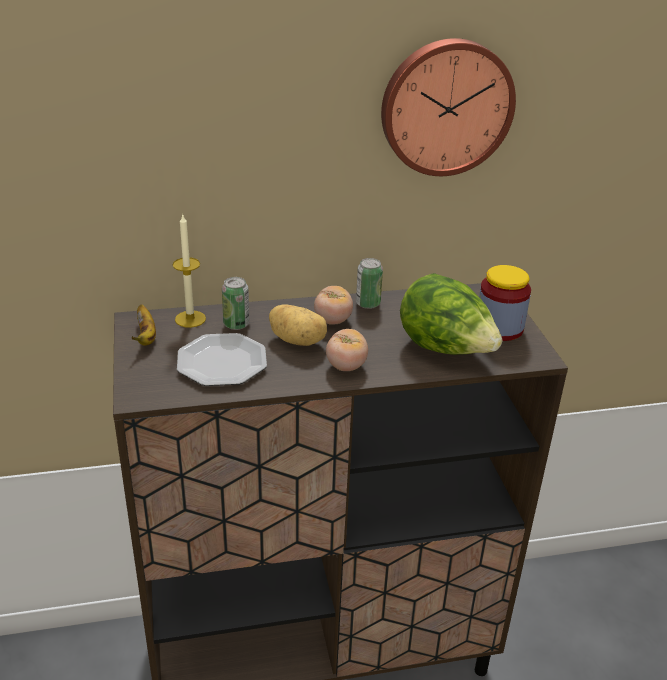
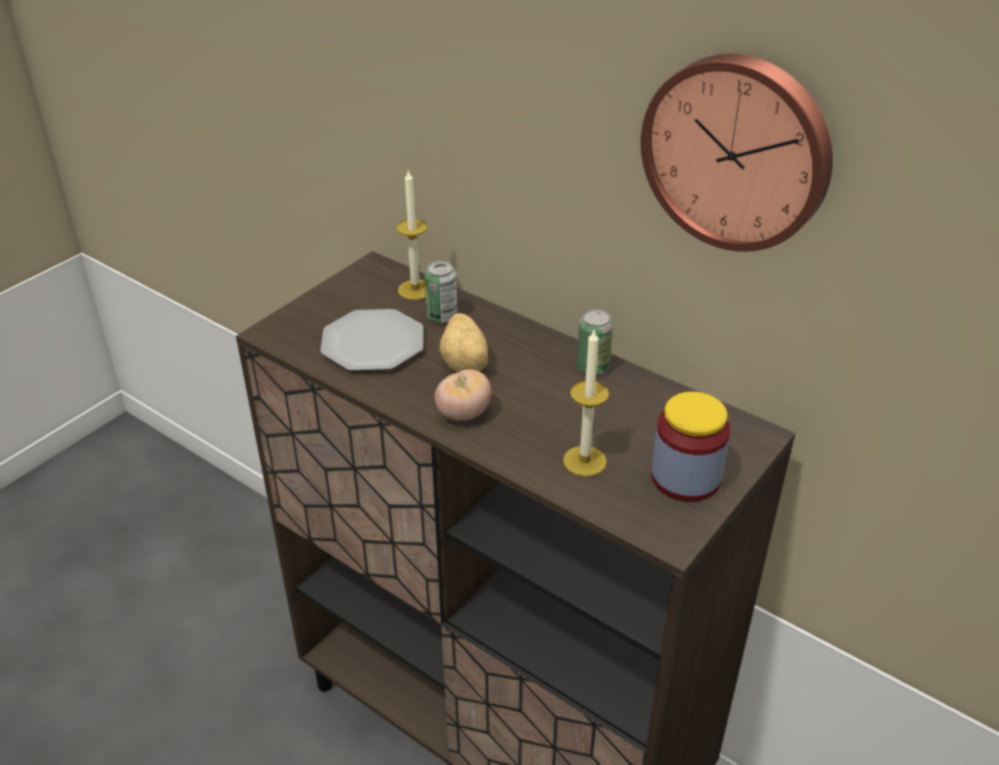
camera: 50 degrees right, 5 degrees up
banana [131,304,156,346] -> none
tomato [314,286,353,325] -> none
lettuce [400,273,502,355] -> candle [563,328,609,476]

